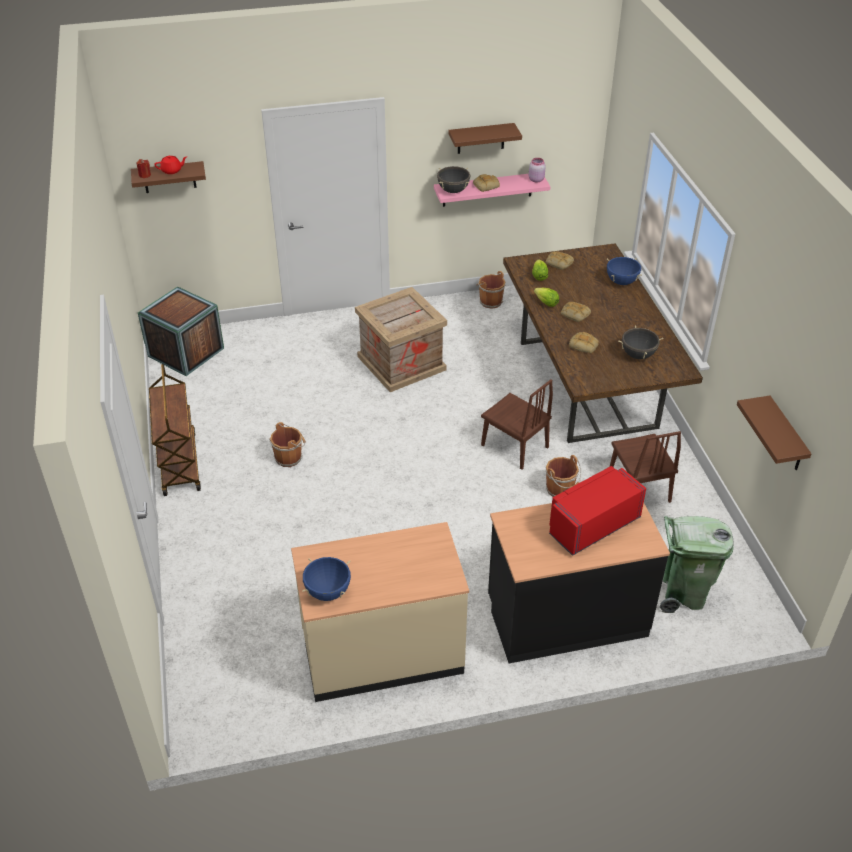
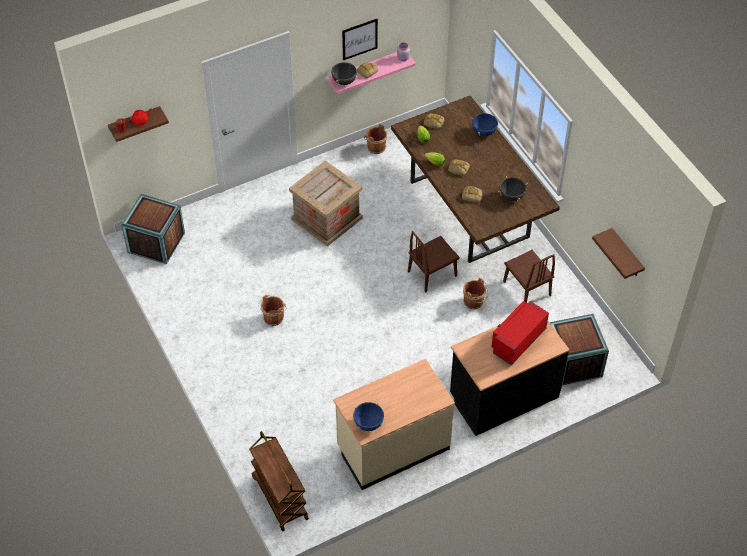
camera: 15 degrees left, 10 degrees up
brown cart [149,364,201,496] -> brown cart moved to [249,431,309,531]
brown shelf [448,123,522,154] -> picture [342,19,378,60]
brown chair [481,379,553,470] -> brown chair turned 120 degrees clockwise [408,231,460,293]
green trash can [660,516,734,613] -> crate [549,314,609,385]

